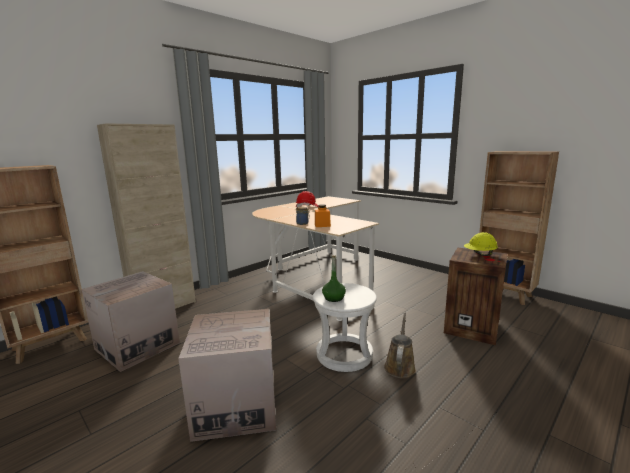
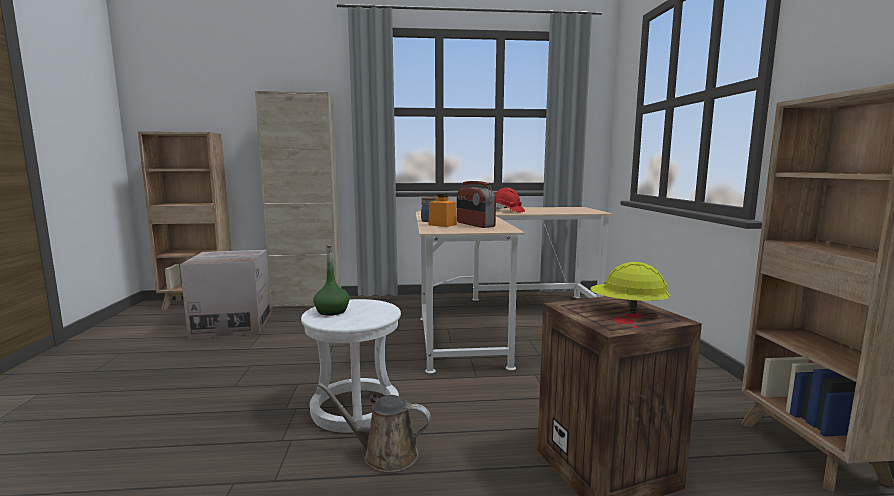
camera: 40 degrees right, 5 degrees down
cardboard box [178,309,276,442] -> none
brown watering can [384,313,416,378] -> brown watering can turned 135 degrees counterclockwise [318,383,431,473]
none -> radio [457,181,496,228]

